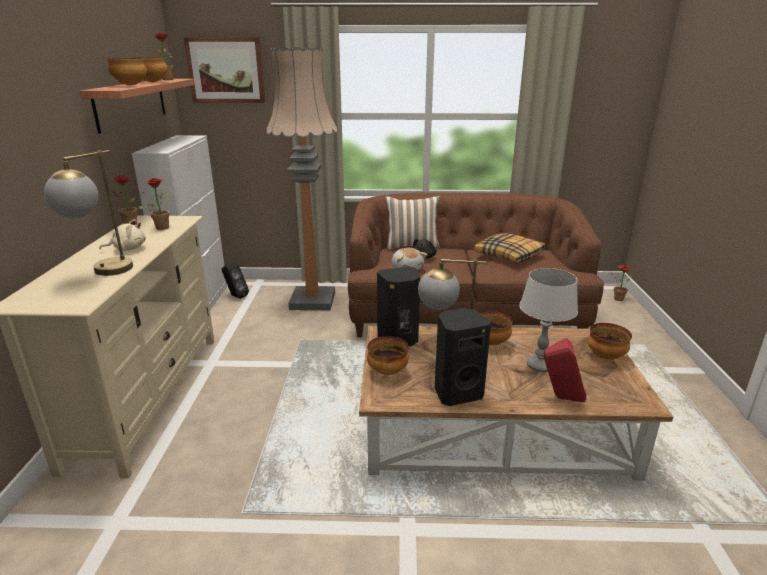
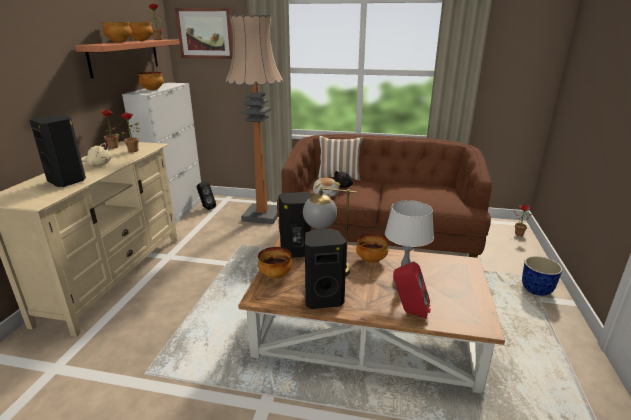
camera: 10 degrees right, 0 degrees up
table lamp [44,150,133,276] -> black speaker [29,115,86,187]
pillow [474,233,545,263] -> none
bowl [587,323,632,360] -> bowl moved to [138,72,164,91]
none -> planter [522,256,563,296]

